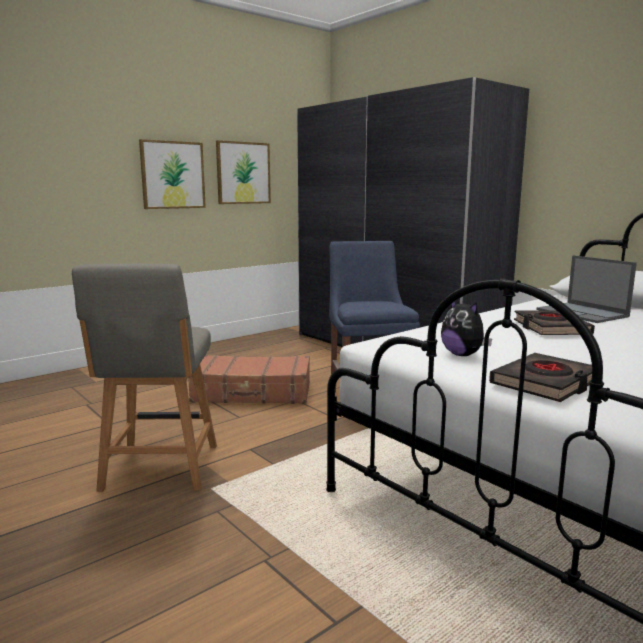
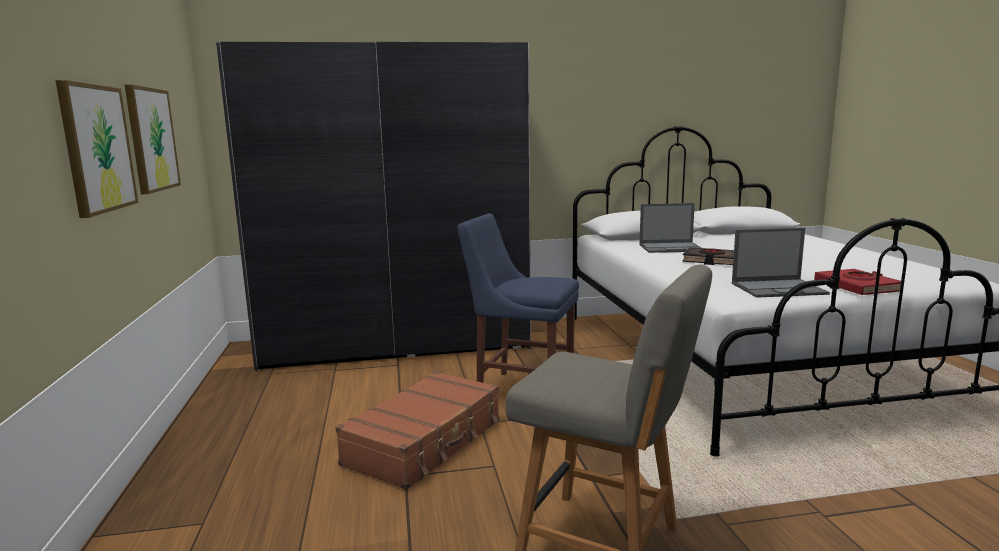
camera: 60 degrees left, 0 degrees up
plush toy [441,301,492,356] -> laptop [732,228,830,298]
black book [489,353,592,402] -> red book [814,269,901,295]

